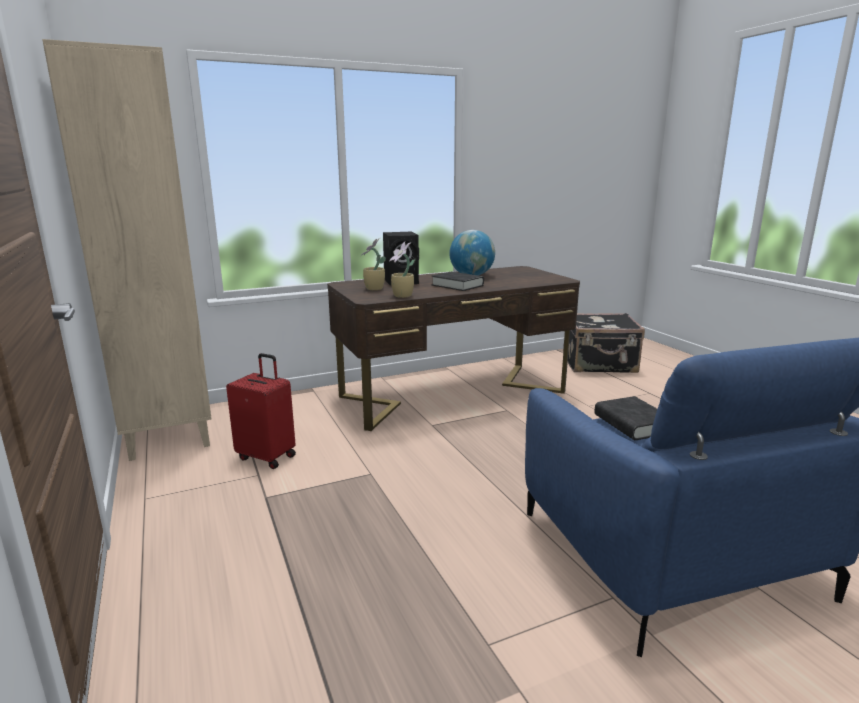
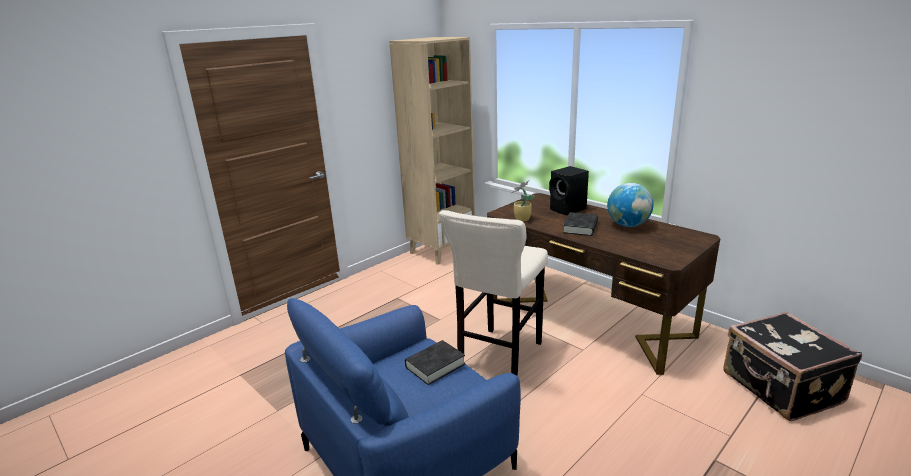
camera: 70 degrees right, 5 degrees up
red suitcase [226,353,296,469] -> none
potted plant [360,238,386,290] -> none
none -> beige stool [439,210,548,376]

